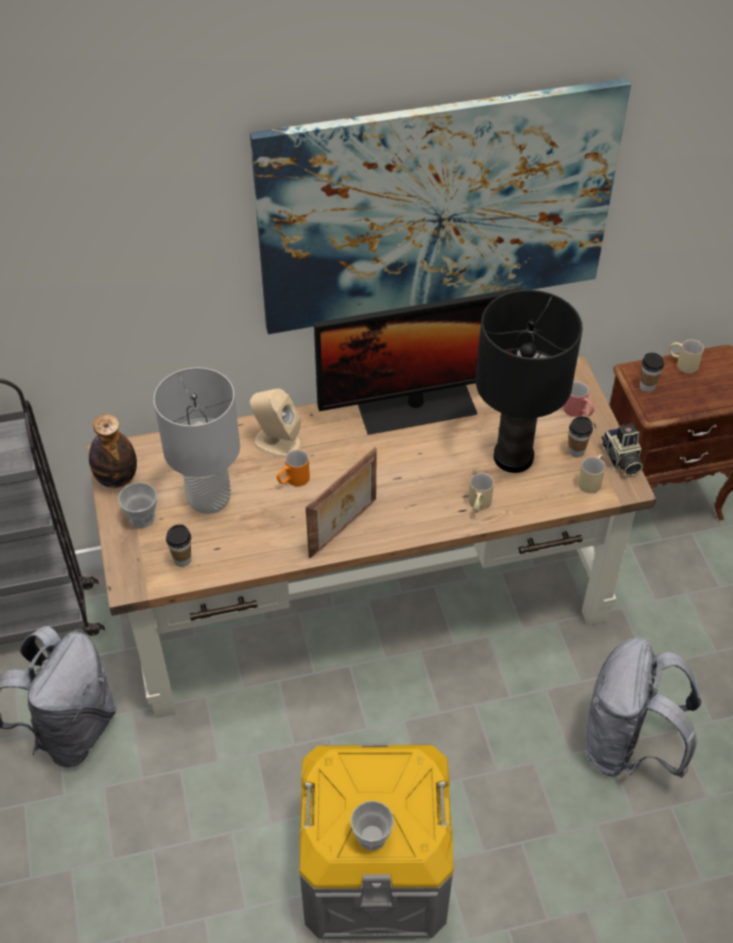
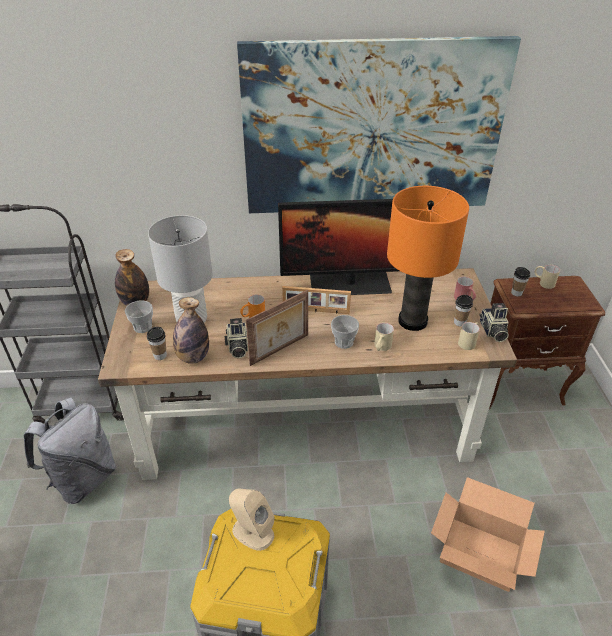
camera: 10 degrees right, 10 degrees down
beige speaker [249,388,301,458] -> beige speaker moved to [229,489,274,551]
cup [351,801,394,851] -> cup moved to [331,315,359,349]
black table lamp [476,290,583,473] -> orange table lamp [387,186,469,331]
grey backpack [586,637,701,778] -> cardboard box [431,477,545,592]
none -> bottle [173,297,209,364]
none -> camera [225,318,248,358]
none -> picture frame [282,286,351,314]

